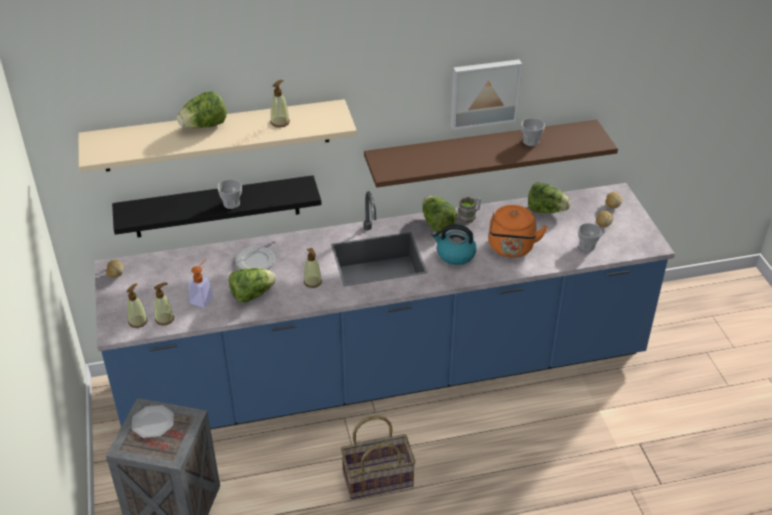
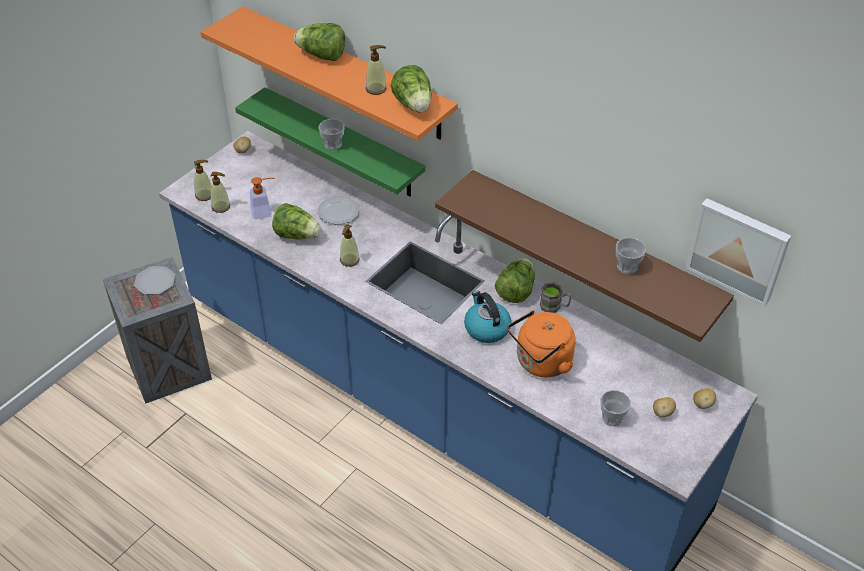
camera: 50 degrees right, 5 degrees up
beige shelf [78,99,357,172] -> orange shelf [200,6,458,141]
black shelf [112,175,322,237] -> green shelf [235,87,425,197]
basket [341,416,416,499] -> none
picture [450,60,522,130] -> picture moved to [686,198,791,306]
lettuce [528,182,571,213] -> lettuce moved to [391,65,432,113]

